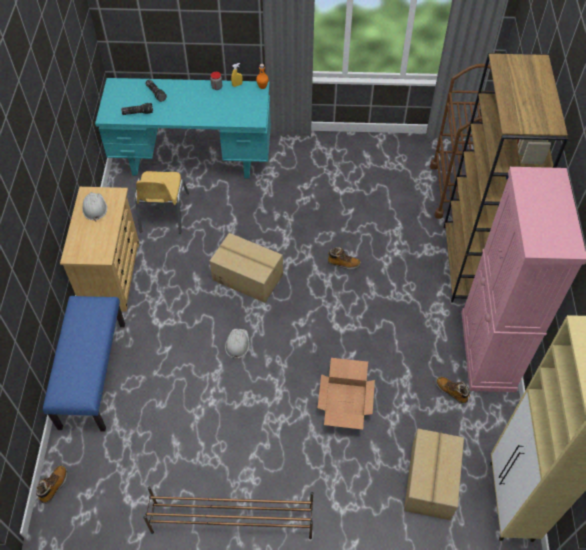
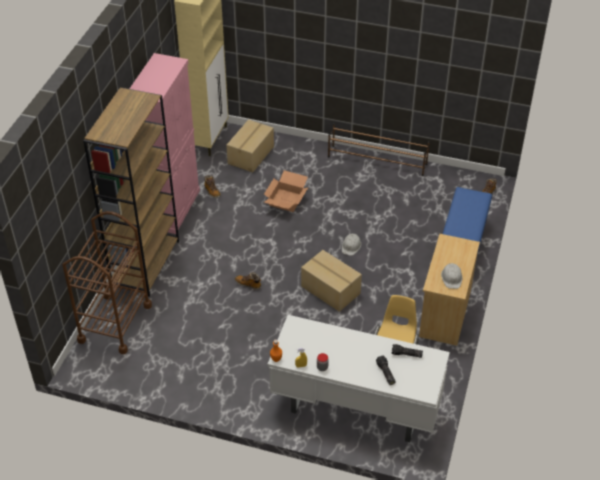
camera: 165 degrees left, 10 degrees down
turquoise desk [95,78,271,179] -> white desk [268,315,450,442]

